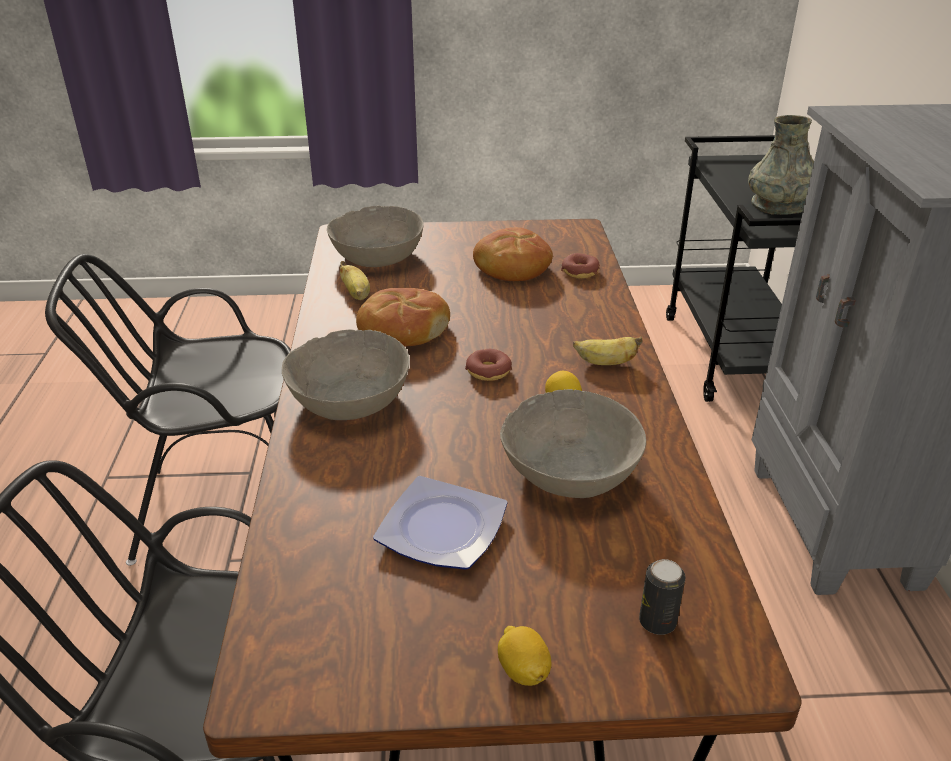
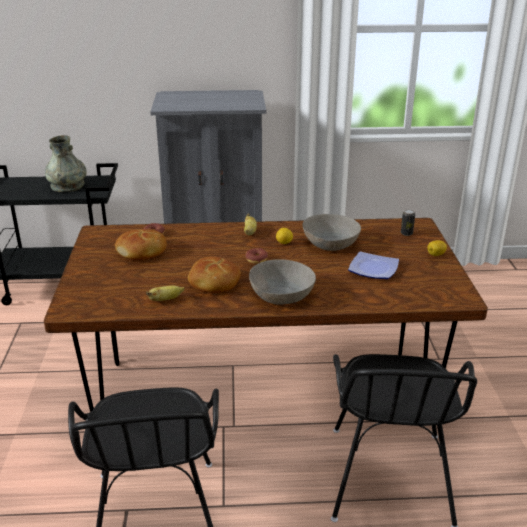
camera: 90 degrees left, 5 degrees down
grey bowl [327,206,424,267] -> none

